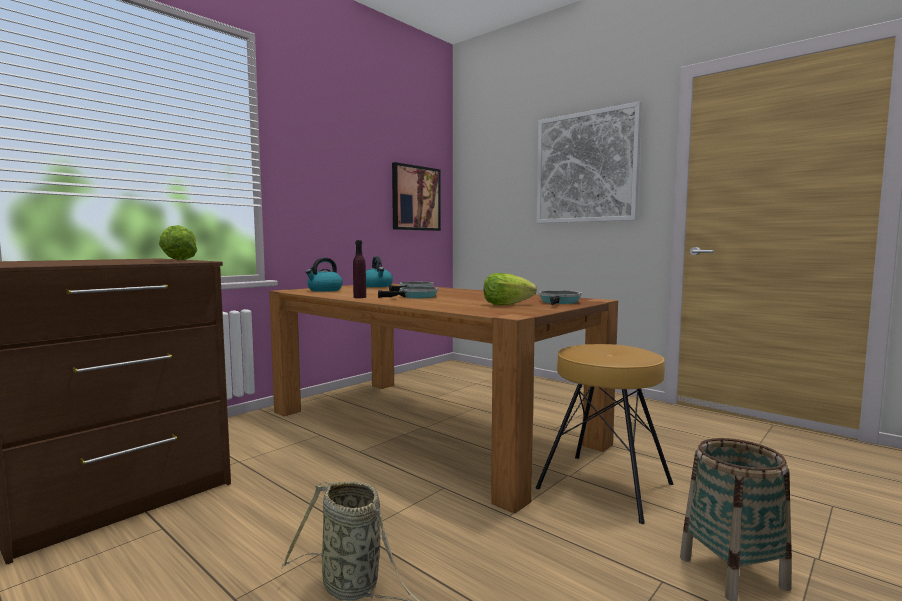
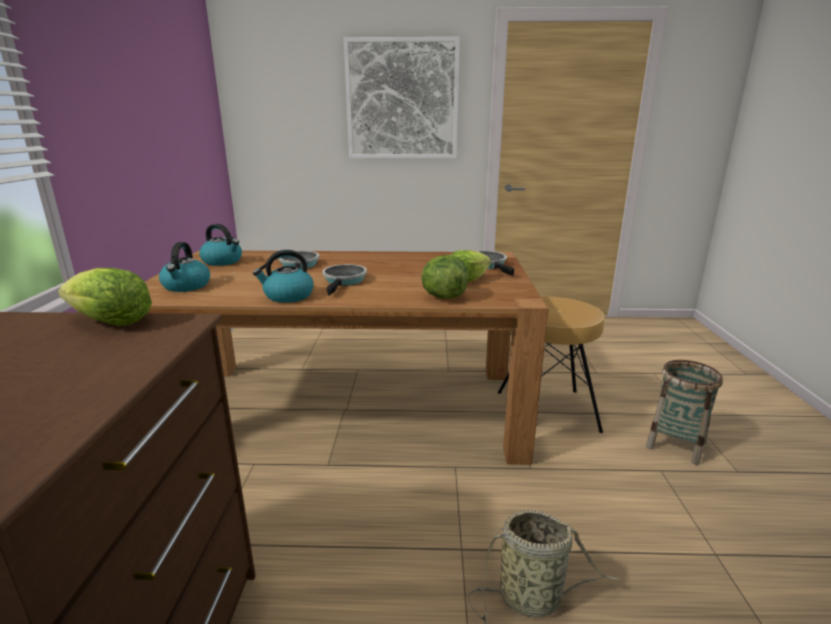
camera: 40 degrees left, 15 degrees up
purple bottle [353,240,366,298] -> kettle [253,250,314,303]
picture [392,162,441,231] -> none
none -> lettuce [422,255,468,299]

